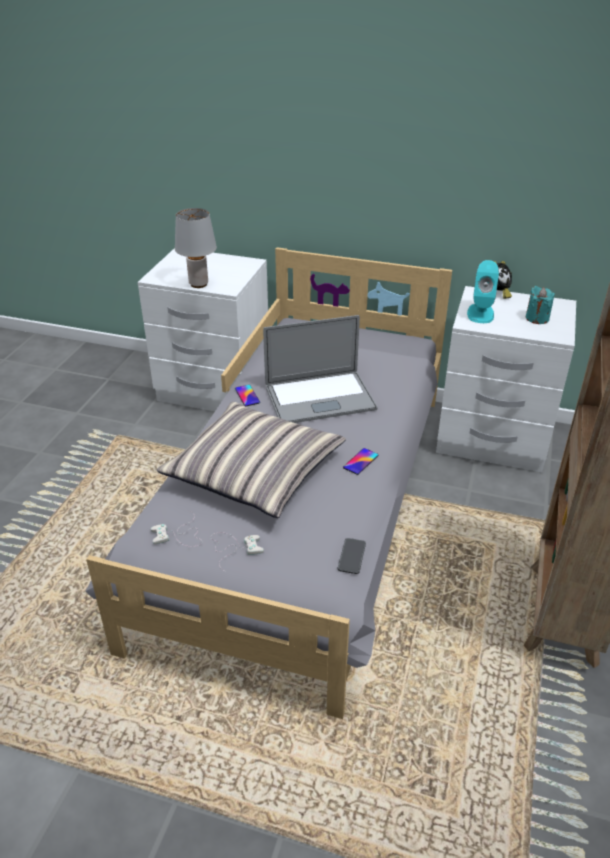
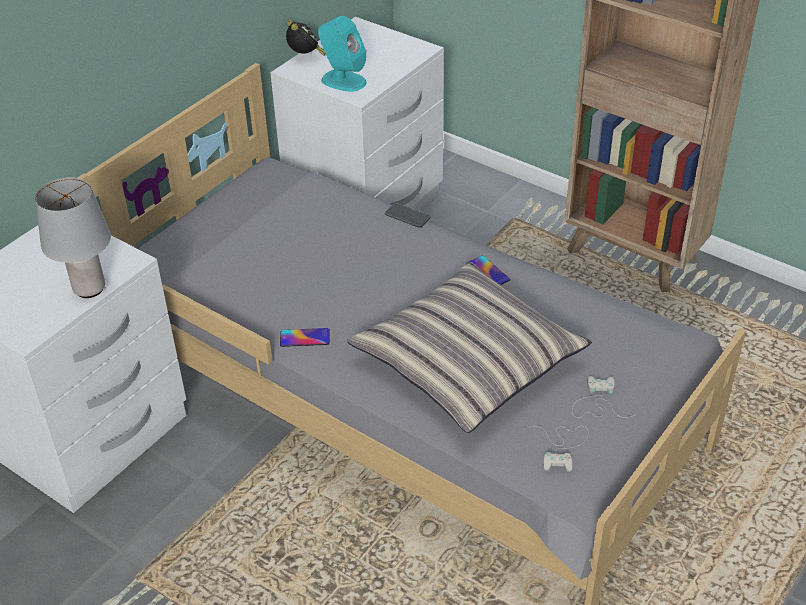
camera: 70 degrees left, 5 degrees up
laptop [263,315,377,423] -> none
phone [338,538,366,574] -> phone moved to [385,203,431,228]
turquoise candle [526,286,555,324] -> none

